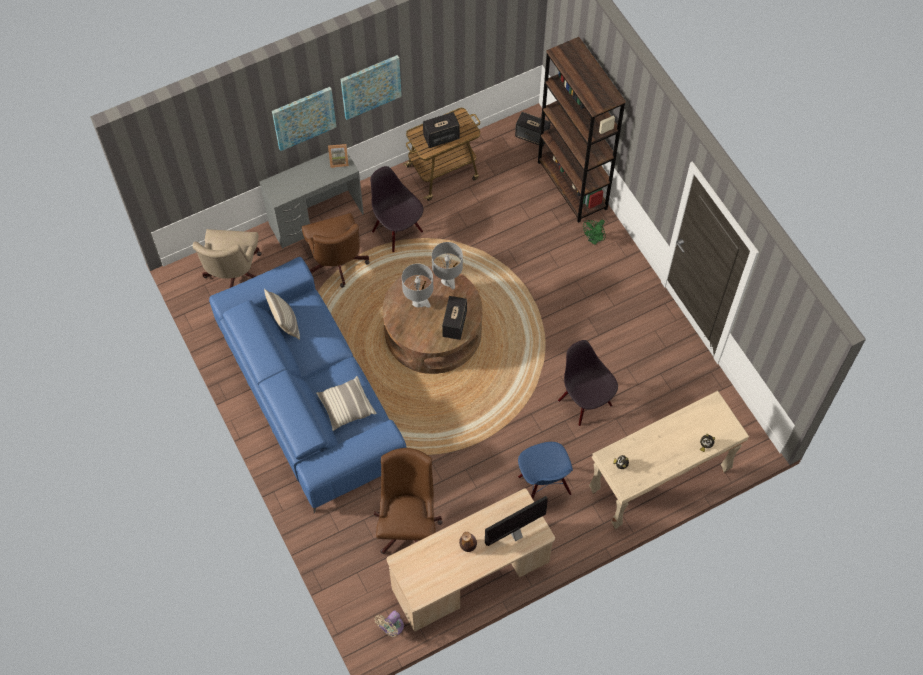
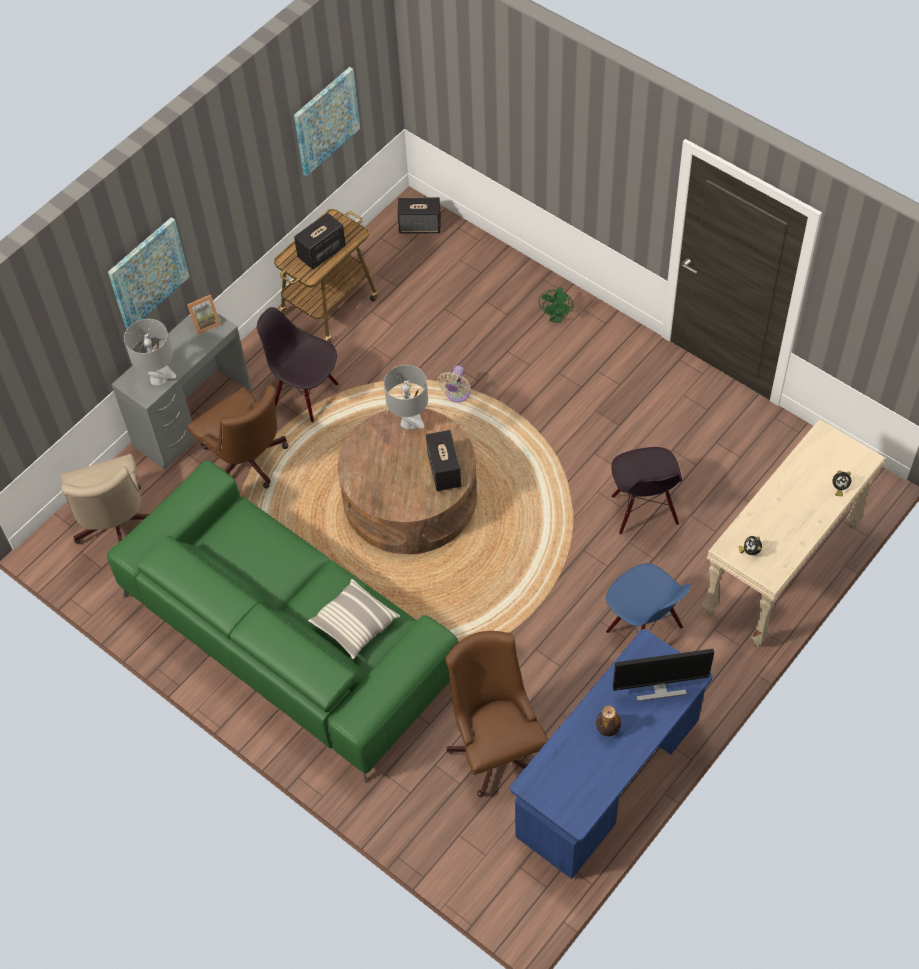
camera: 20 degrees left, 5 degrees down
blue sofa [209,257,407,514] -> green sofa [107,460,459,783]
pillow [264,289,300,340] -> none
picture [341,55,402,120] -> picture moved to [294,67,360,176]
beige fan [374,610,404,637] -> beige fan moved to [437,365,470,402]
beige desk [387,489,555,632] -> blue desk [510,629,713,879]
grey table lamp [402,264,433,308] -> grey table lamp moved to [124,319,176,385]
monitor [485,496,548,546] -> monitor turned 135 degrees counterclockwise [613,649,714,701]
brown bookcase [538,37,626,223] -> none
black chair [558,340,618,426] -> black chair turned 135 degrees counterclockwise [611,447,682,535]

